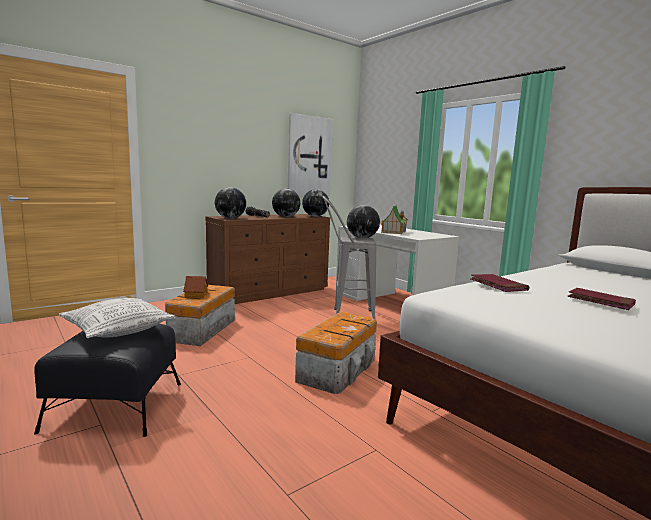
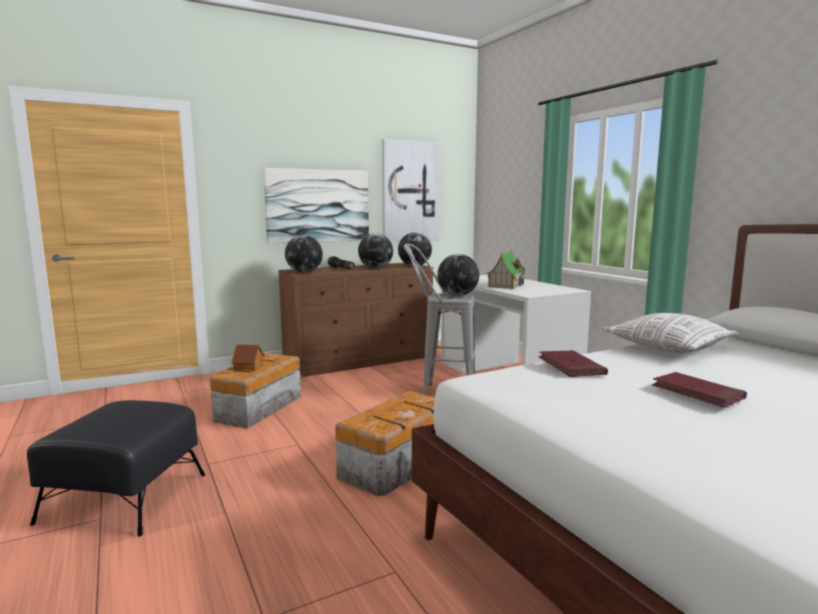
camera: 10 degrees right, 0 degrees up
pillow [59,298,176,338] -> pillow moved to [603,313,738,353]
none -> picture [263,168,369,244]

